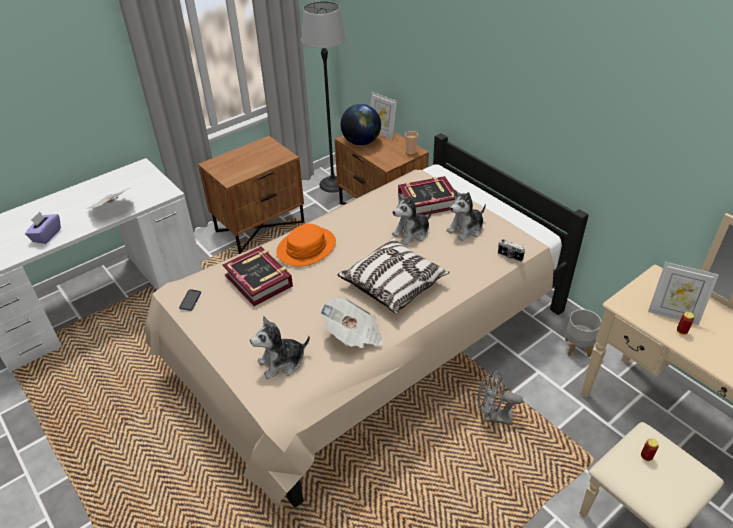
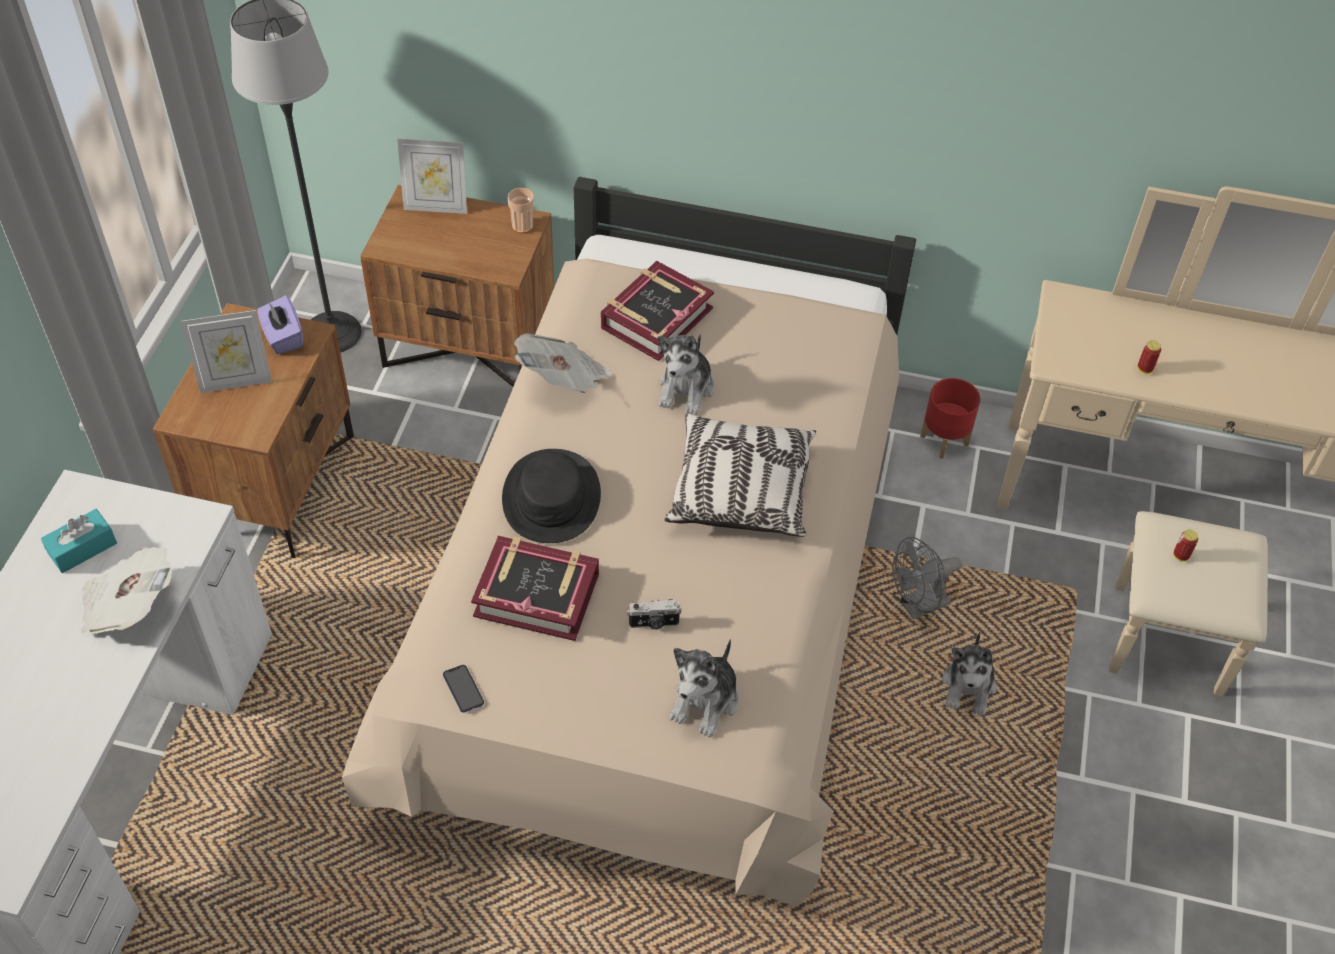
camera: 40 degrees left, 10 degrees up
purple tissue box [25,212,61,244] -> purple tissue box moved to [257,295,303,354]
orange hat [276,224,336,266] -> black hat [502,449,601,543]
newspaper [319,297,384,348] -> newspaper moved to [514,333,612,393]
globe [341,104,381,145] -> none
plush toy [447,190,486,241] -> plush toy moved to [942,632,996,715]
camera [498,239,525,262] -> camera moved to [627,599,682,629]
grey planter [565,309,601,357] -> red planter [920,378,981,459]
picture frame [648,262,719,325] -> picture frame moved to [181,310,272,393]
none -> turquoise tissue box [41,509,117,573]

